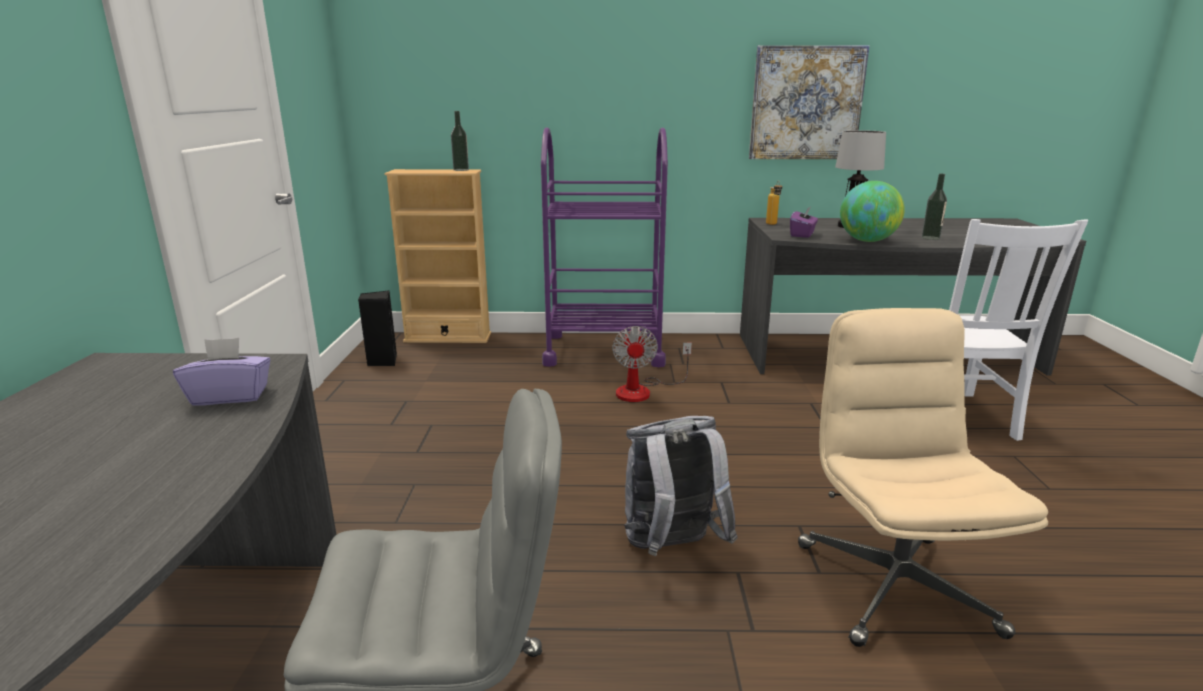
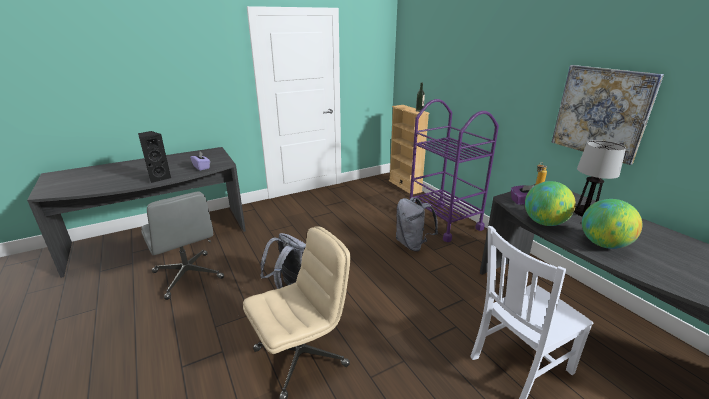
camera: 60 degrees right, 5 degrees up
black speaker [358,291,397,366] -> black speaker moved to [138,131,171,183]
fan [612,326,692,402] -> grey backpack [396,197,438,252]
bottle [922,174,947,240] -> globe [582,199,642,249]

